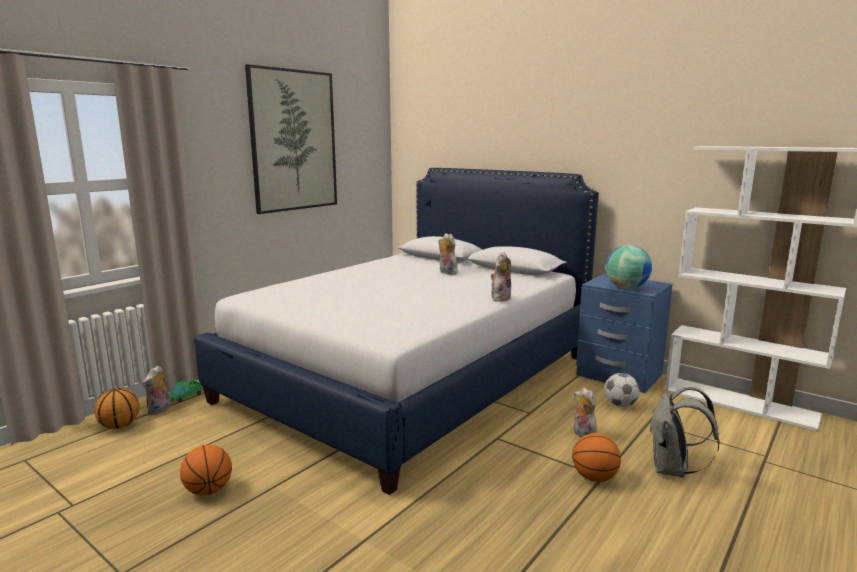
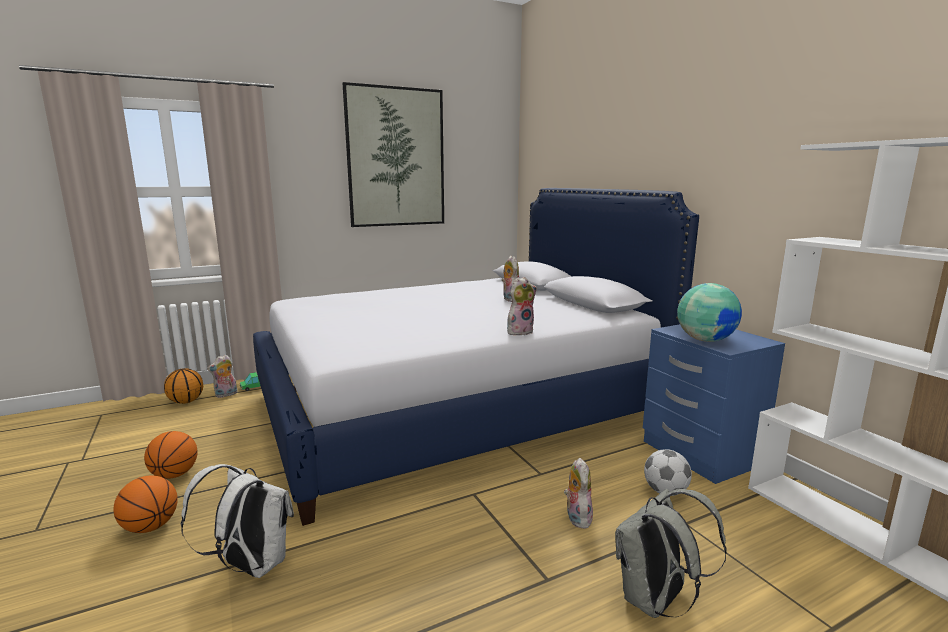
camera: 25 degrees right, 0 degrees up
basketball [572,433,621,482] -> basketball moved to [113,475,178,533]
none -> white backpack [181,464,294,578]

